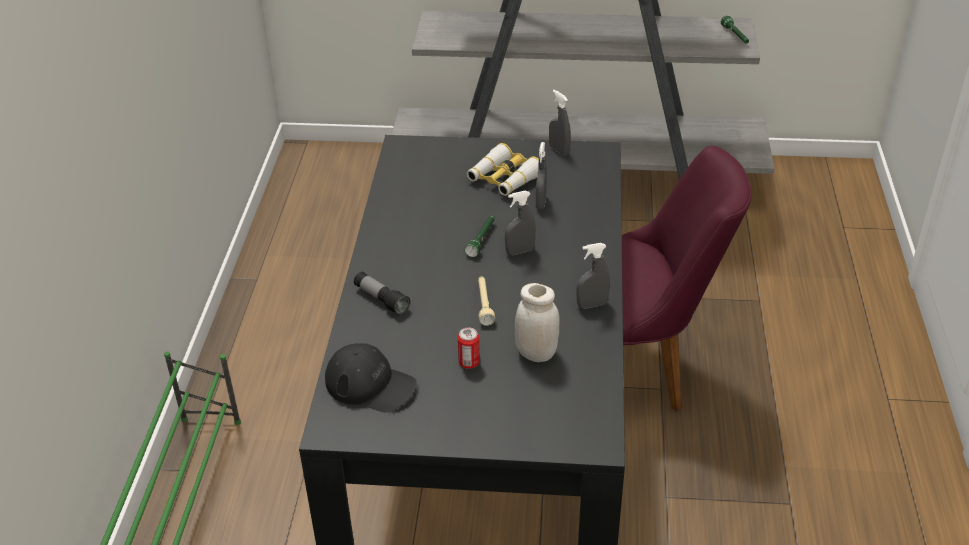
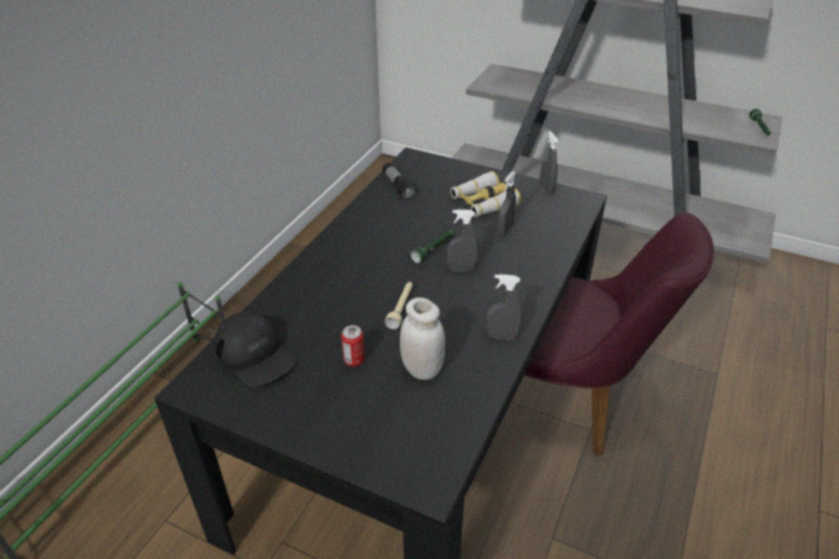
camera: 20 degrees right, 0 degrees up
flashlight [354,272,410,315] -> flashlight moved to [382,163,416,199]

